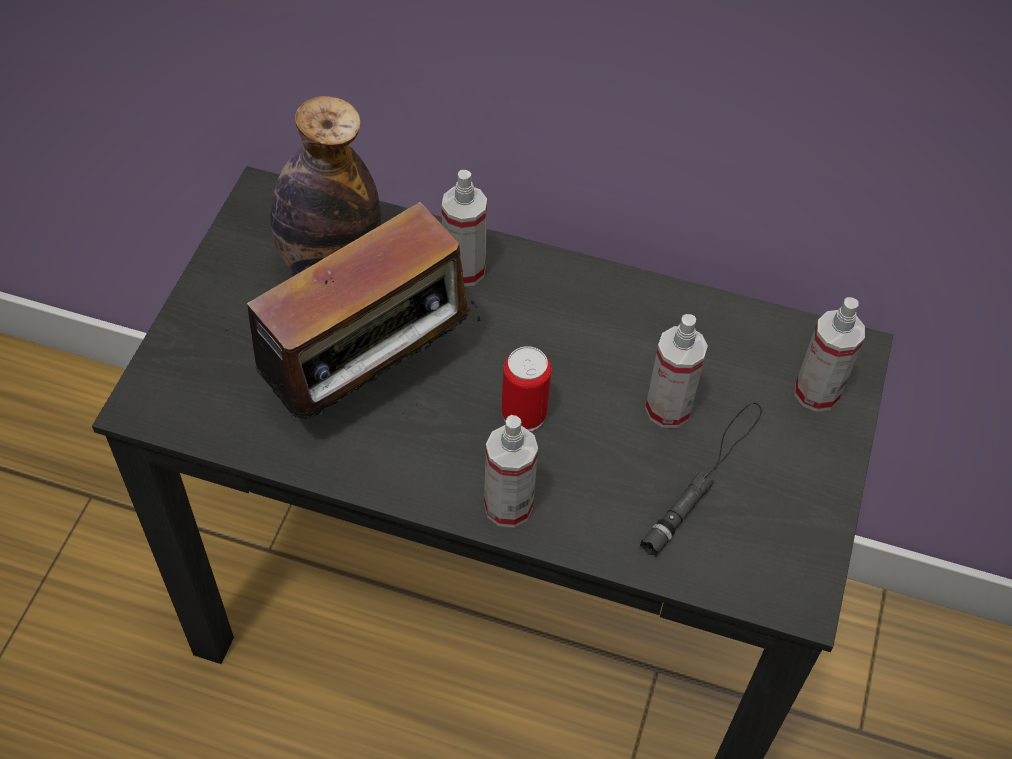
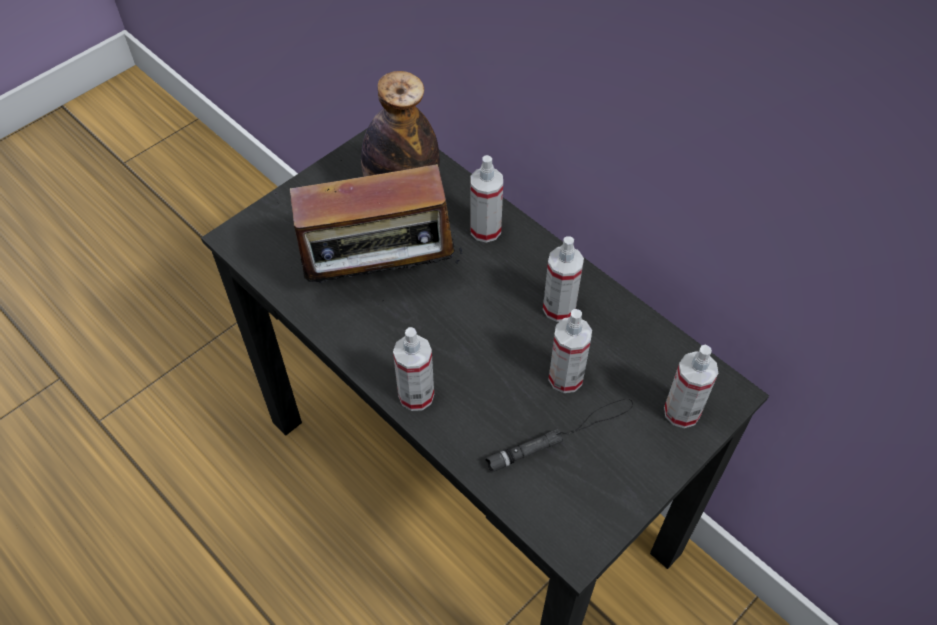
camera: 30 degrees right, 0 degrees up
can [502,346,551,432] -> none
none -> spray bottle [543,236,584,322]

